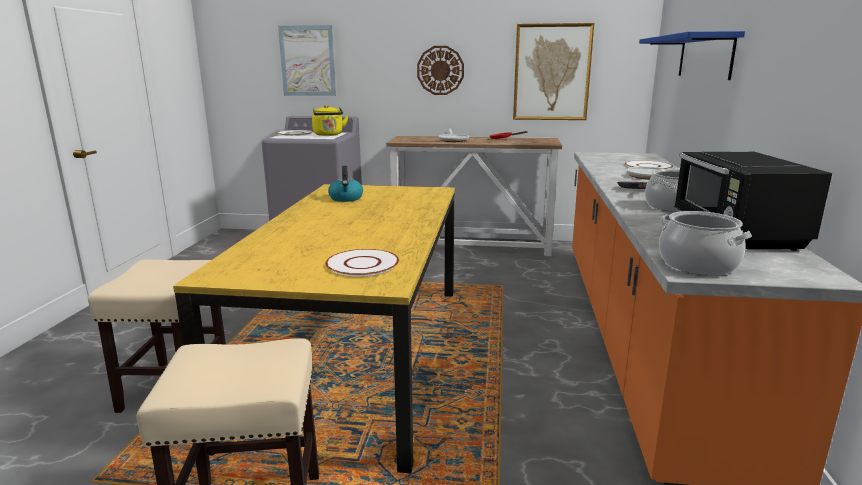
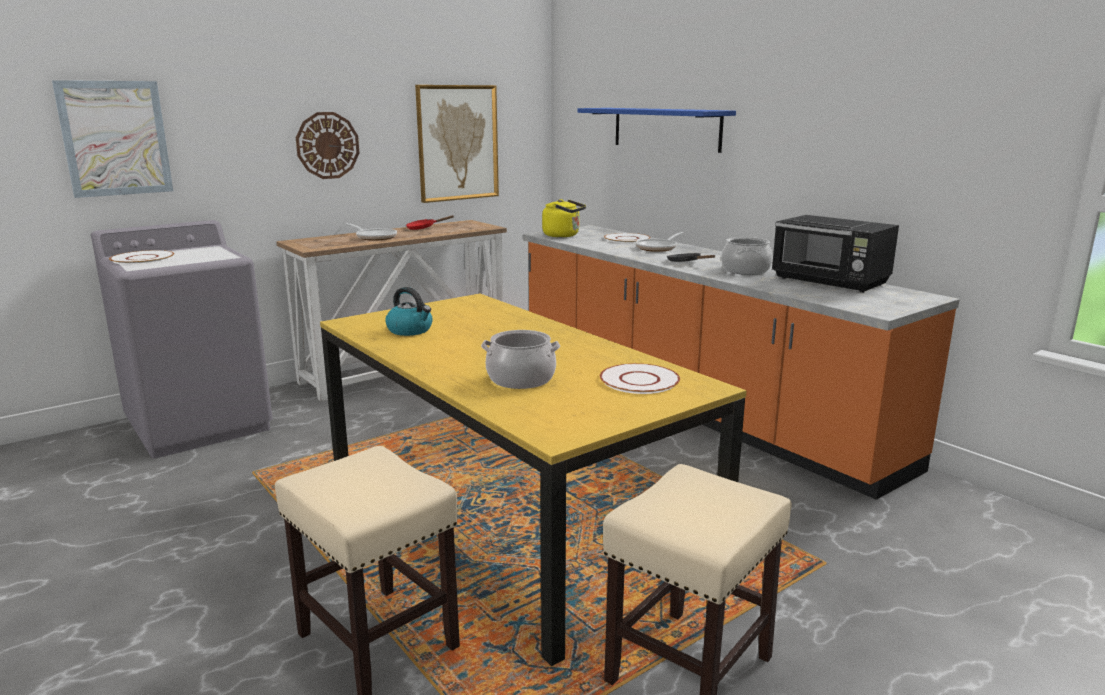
camera: 45 degrees left, 0 degrees up
yellow kettle [312,105,348,136] -> yellow kettle moved to [542,199,586,237]
cooking pot [659,211,752,275] -> cooking pot moved to [481,330,560,389]

